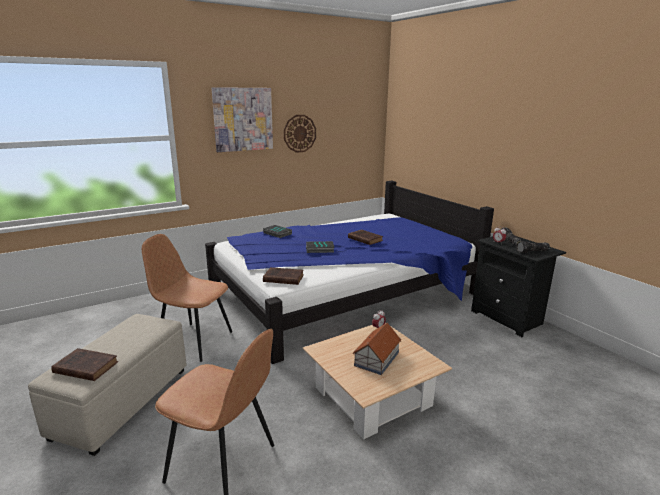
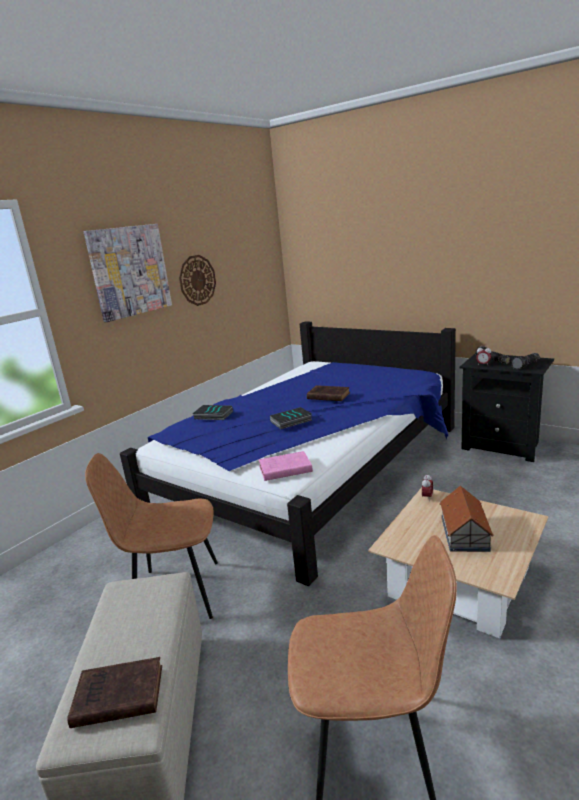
camera: 20 degrees left, 0 degrees up
brown book [263,267,304,285] -> pink book [258,451,313,481]

